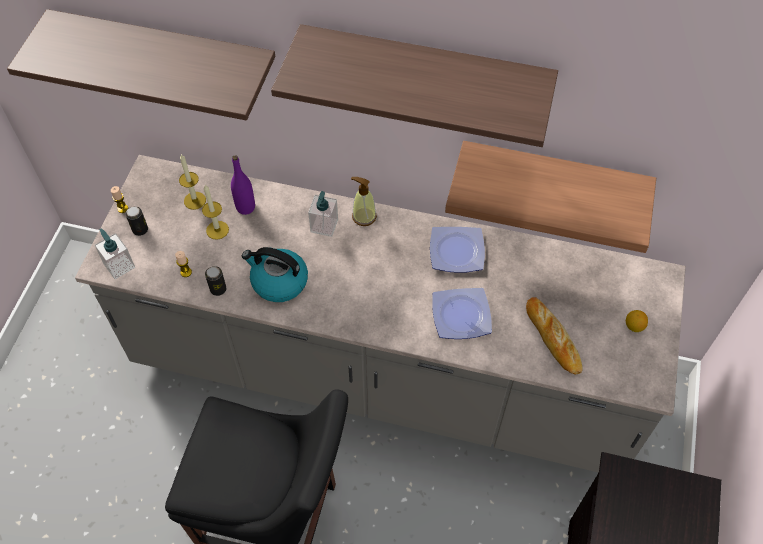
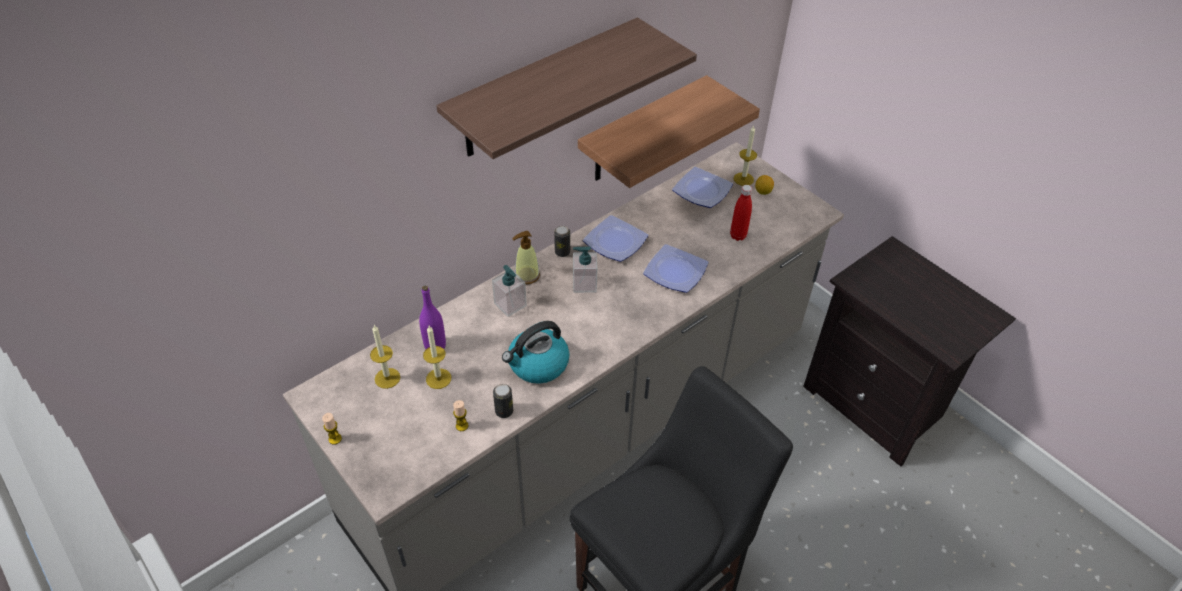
camera: 55 degrees left, 10 degrees down
shelf [7,9,275,121] -> none
soap dispenser [95,228,135,279] -> soap dispenser moved to [573,246,597,293]
can [125,206,148,236] -> can moved to [554,226,570,257]
bread [526,297,582,375] -> red bottle [730,185,752,241]
none -> plate [672,167,733,208]
none -> candle [734,126,757,186]

